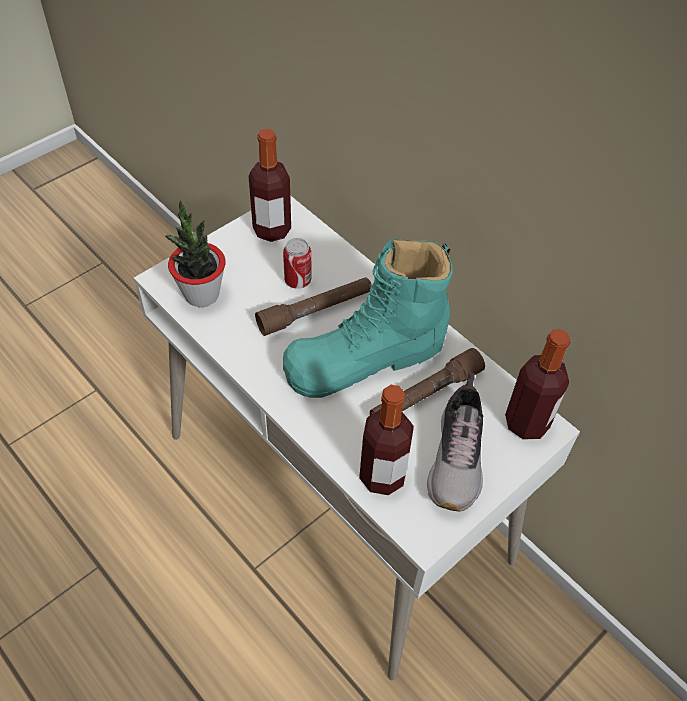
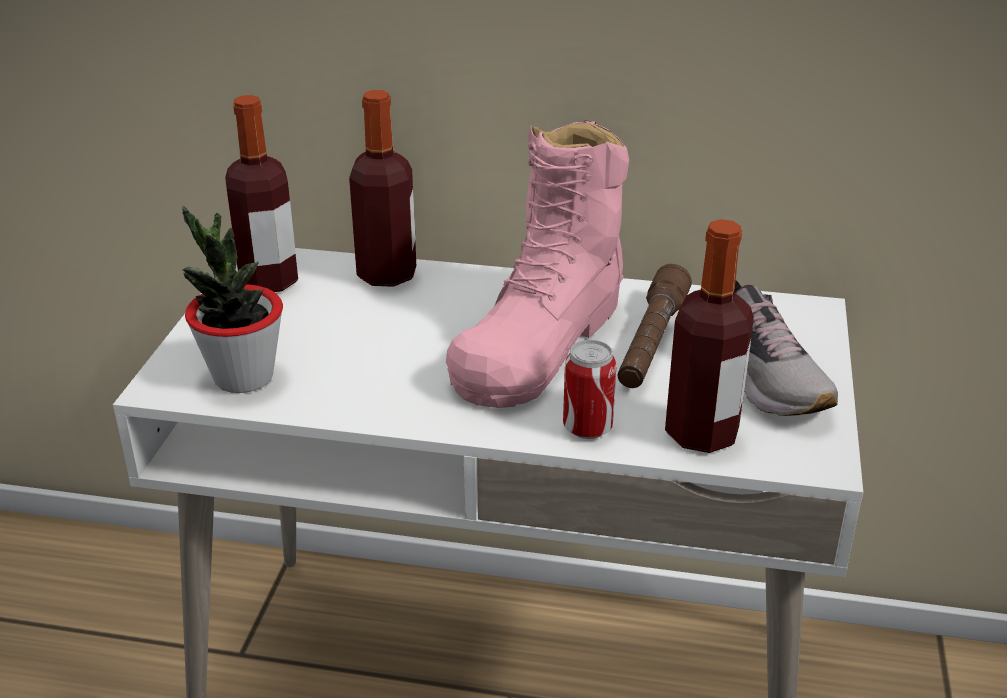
camera: 35 degrees left, 20 degrees down
brown flashlight [255,277,372,336] -> none
can [283,238,311,289] -> can moved to [563,340,617,439]
turquoise boot [283,239,453,398] -> pink boot [446,121,629,408]
bottle [505,329,570,440] -> bottle moved to [349,90,416,287]

